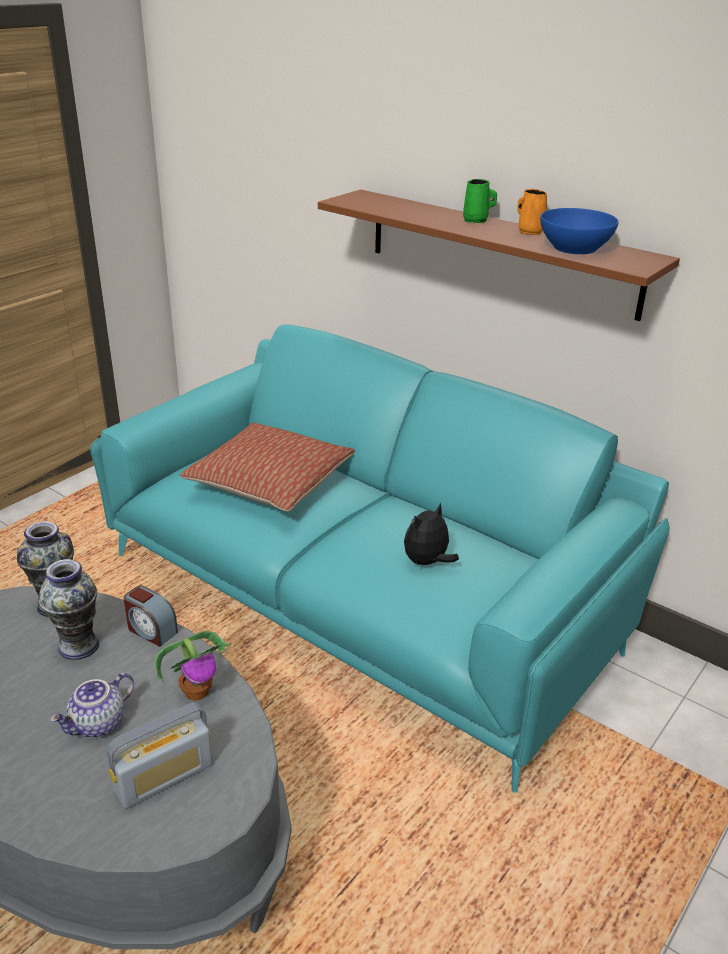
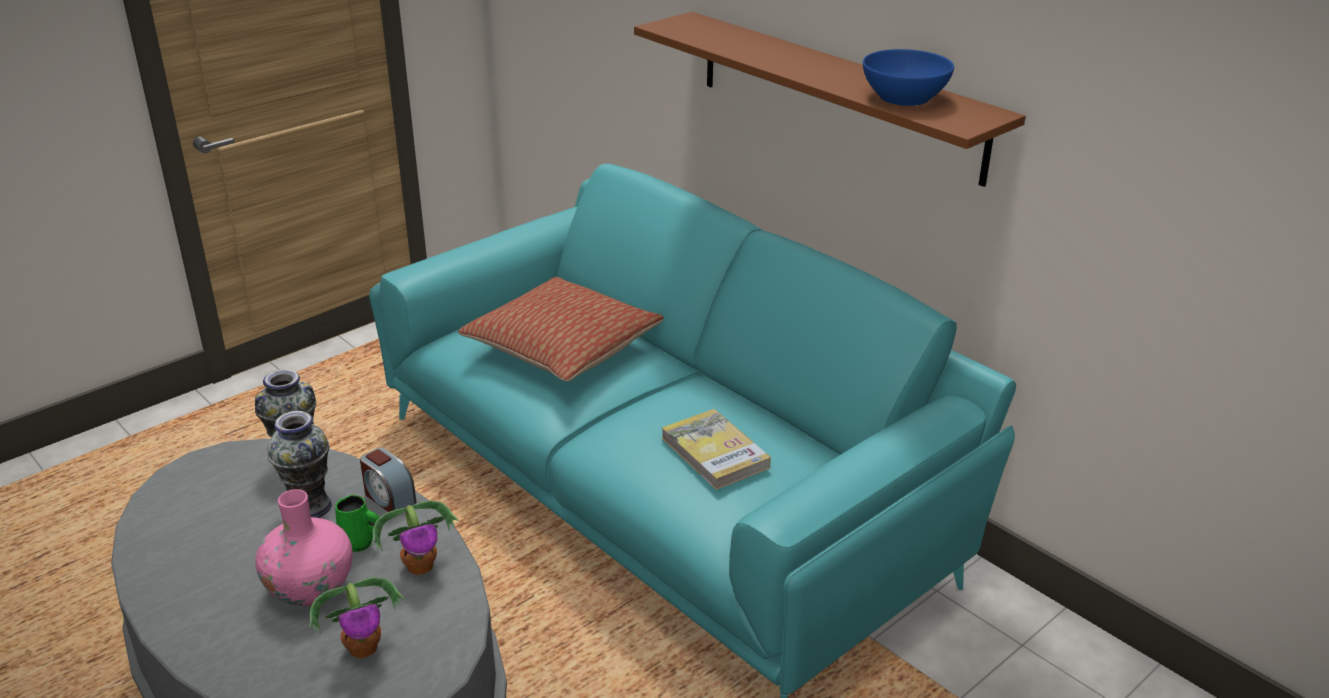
camera: 10 degrees right, 0 degrees up
teapot [50,673,134,737] -> pink vase [255,489,353,606]
radio [107,703,212,809] -> potted plant [309,577,405,658]
plush toy [404,502,459,565] -> book [662,409,771,490]
green mug [463,179,497,223] -> green mug moved to [335,495,379,552]
orange mug [517,189,547,235] -> none

